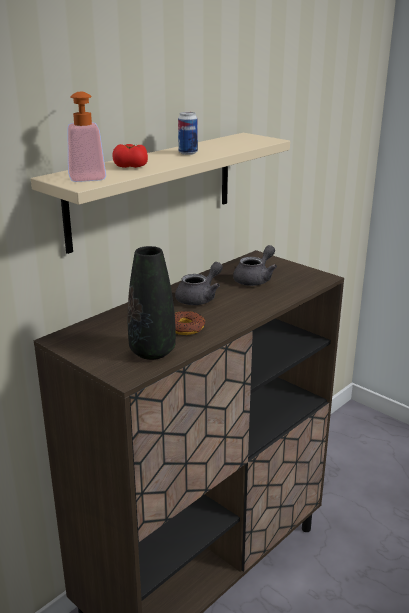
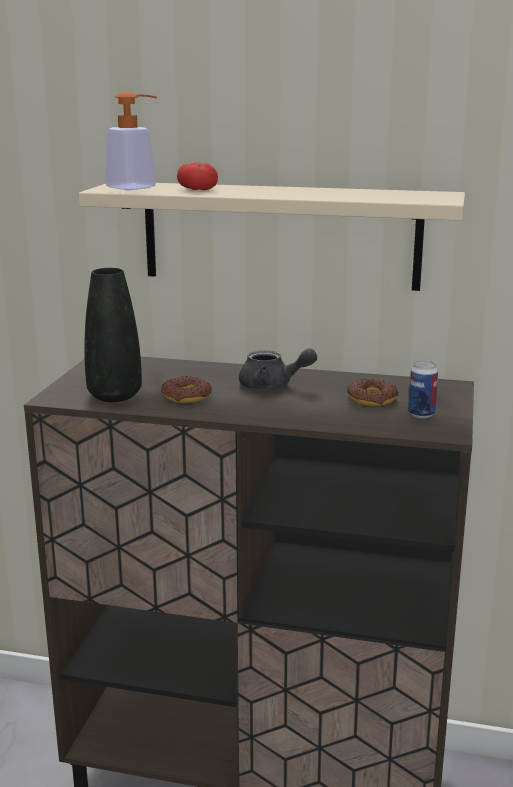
camera: 60 degrees right, 5 degrees down
can [178,112,198,155] -> can moved to [408,360,438,418]
grey teapot [233,245,277,286] -> donut [347,379,398,406]

